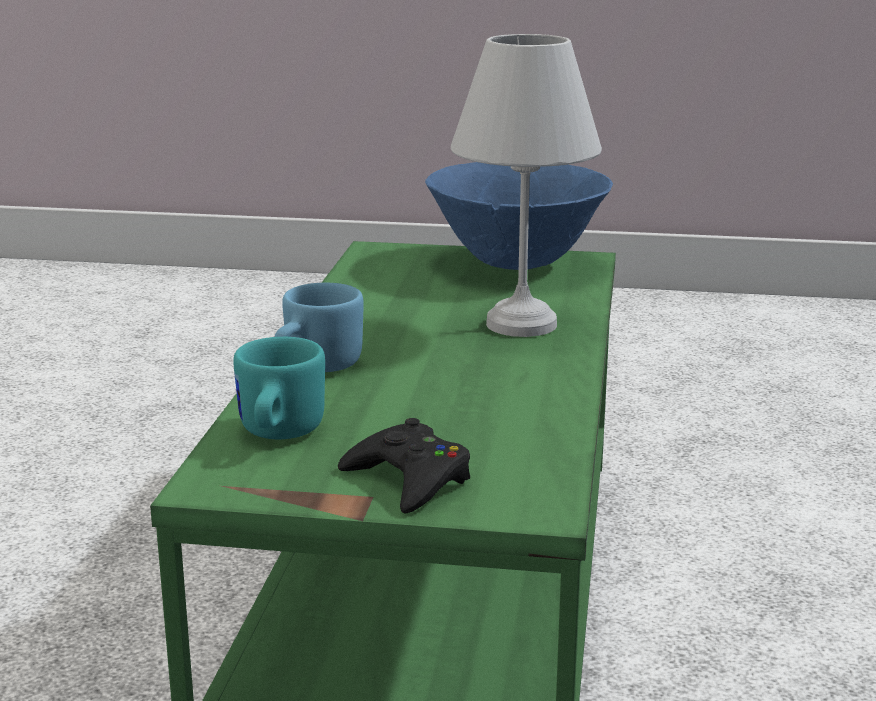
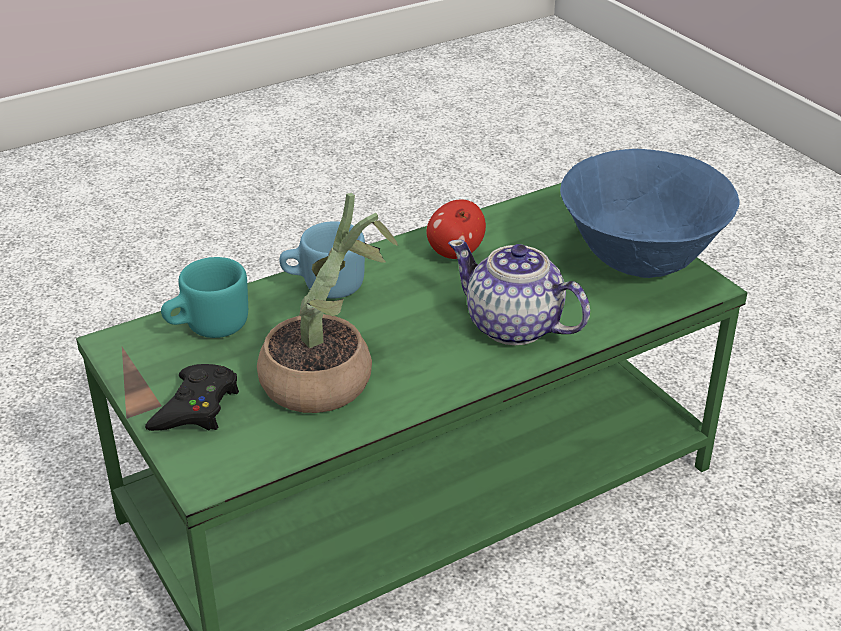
camera: 50 degrees right, 15 degrees up
white table lamp [451,34,602,337] -> teapot [448,240,590,345]
none -> potted plant [257,193,398,413]
none -> apple [426,199,486,259]

